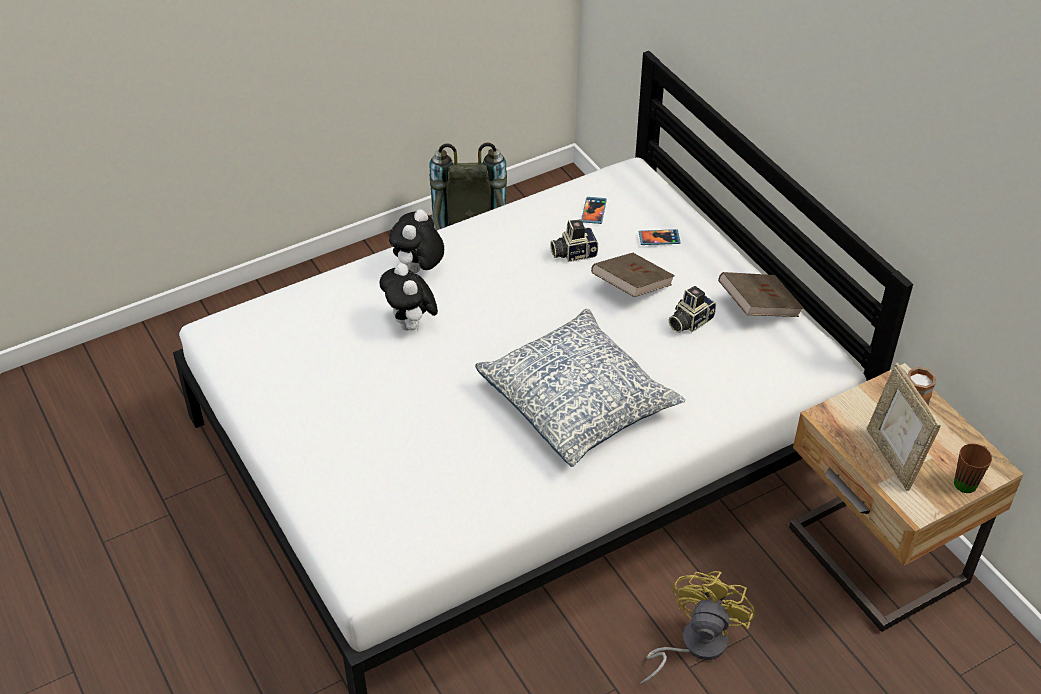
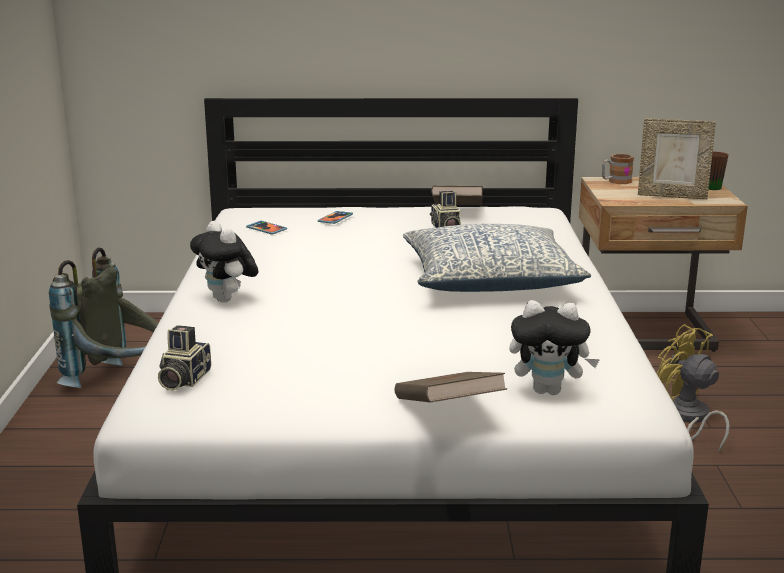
camera: 60 degrees left, 25 degrees down
plush toy [379,263,438,331] -> plush toy moved to [509,300,600,395]
camera [550,220,598,262] -> camera moved to [158,325,211,391]
brown book [591,253,675,297] -> brown book moved to [395,372,507,402]

